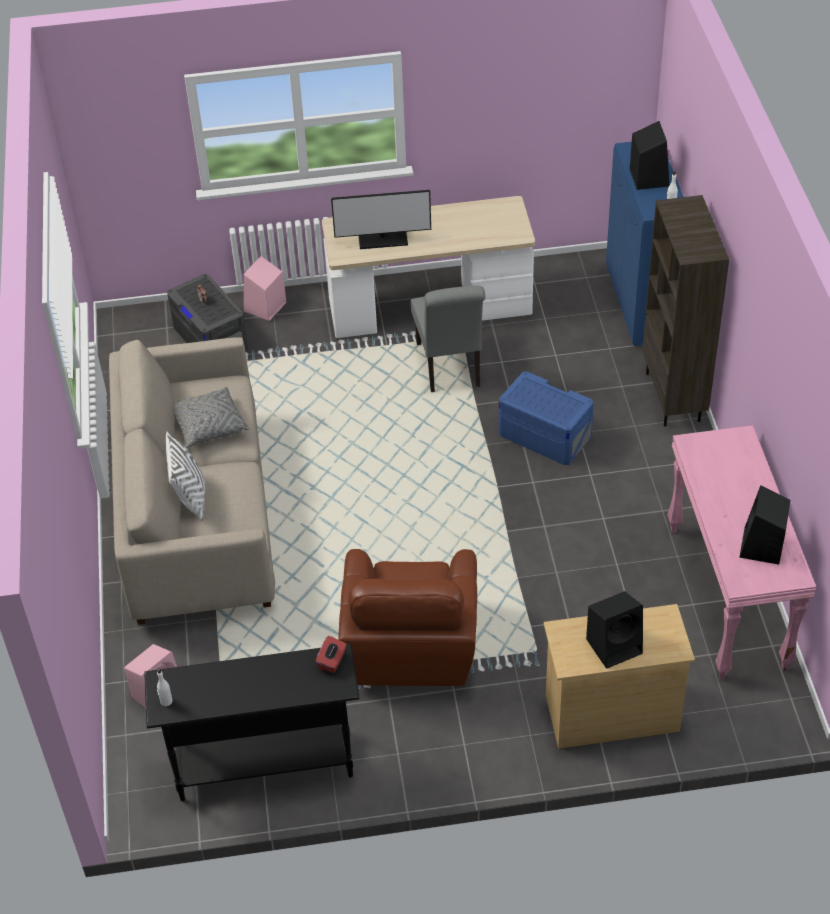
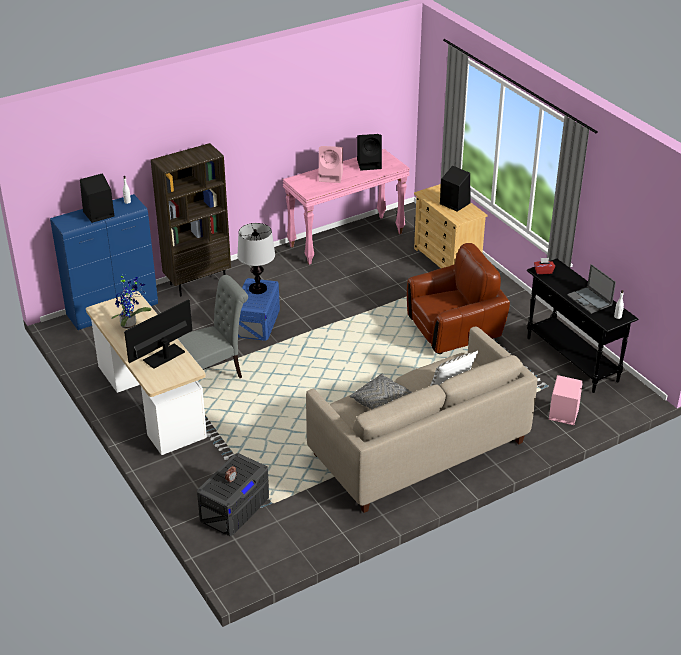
camera: 115 degrees left, 10 degrees down
pink speaker [244,256,286,321] -> pink speaker moved to [319,146,343,183]
monitor [331,190,431,249] -> monitor turned 105 degrees counterclockwise [124,299,192,369]
none -> potted plant [111,274,151,329]
none -> table lamp [237,223,275,294]
none -> laptop [567,264,616,314]

